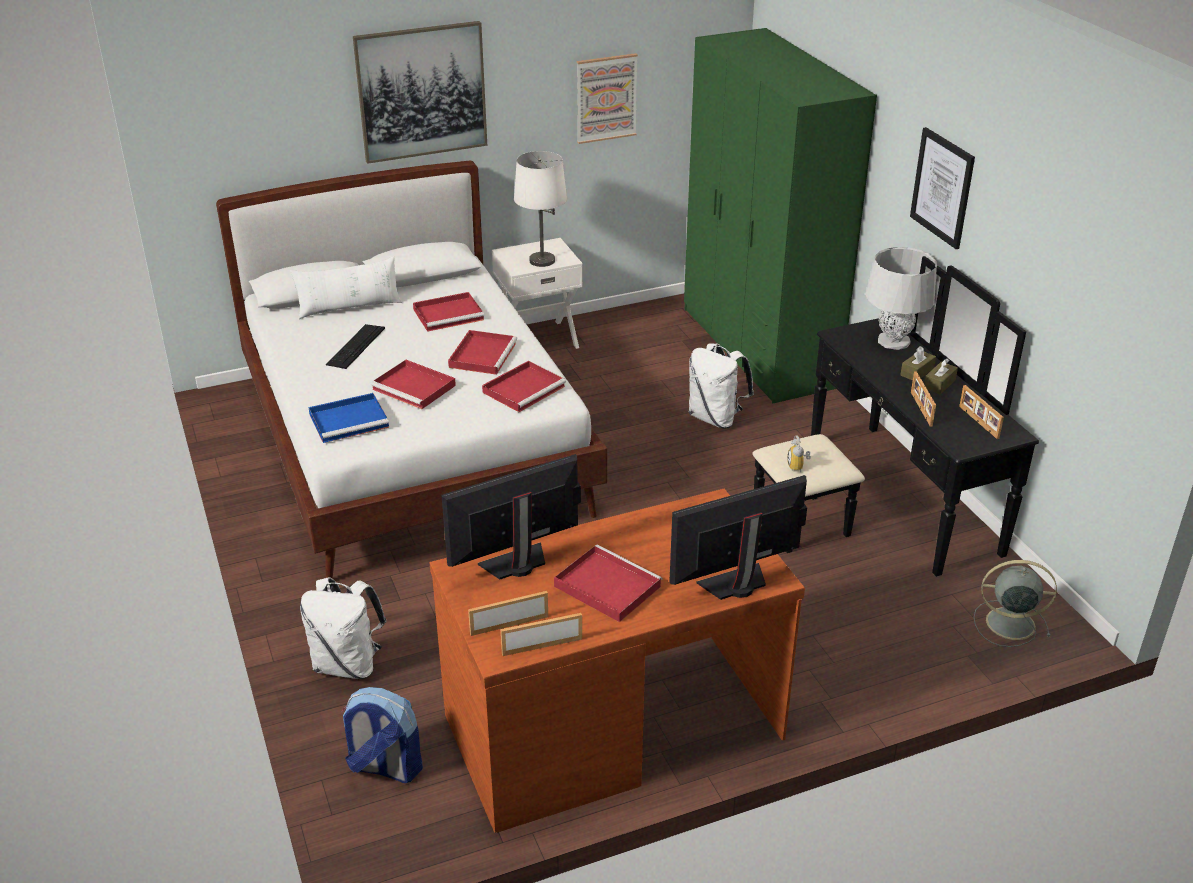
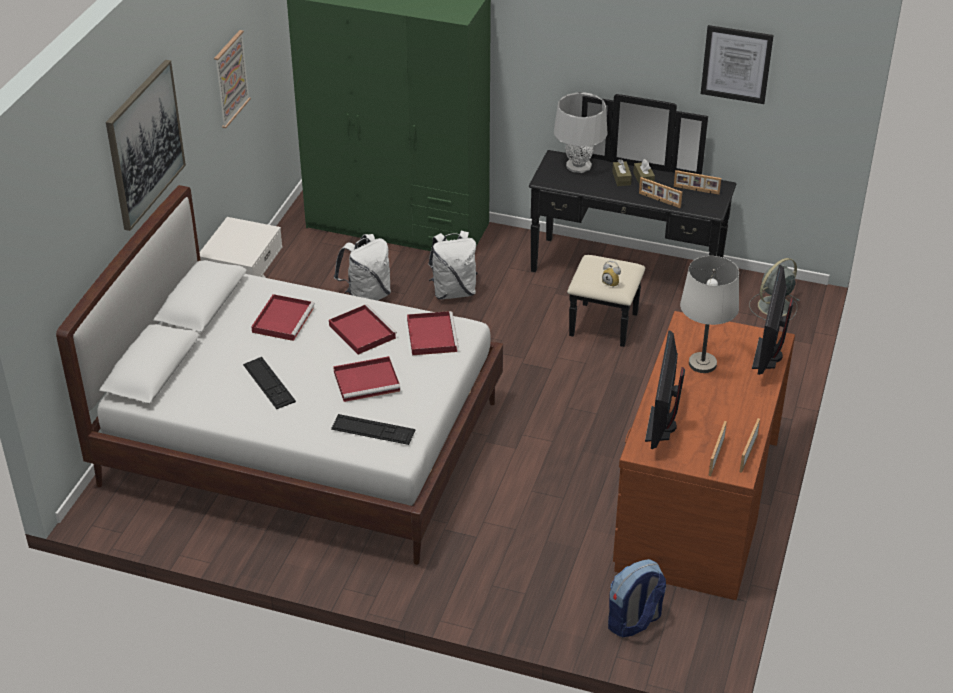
camera: 50 degrees left, 5 degrees up
white pillow [290,256,402,319] -> none
white backpack [300,577,387,679] -> white backpack moved to [334,234,391,301]
blue tray [308,393,389,443] -> keyboard [331,414,415,445]
white table lamp [514,151,567,267] -> white table lamp moved to [680,256,739,373]
red tray [554,544,663,622] -> none
picture [910,127,975,249] -> picture moved to [701,25,774,104]

